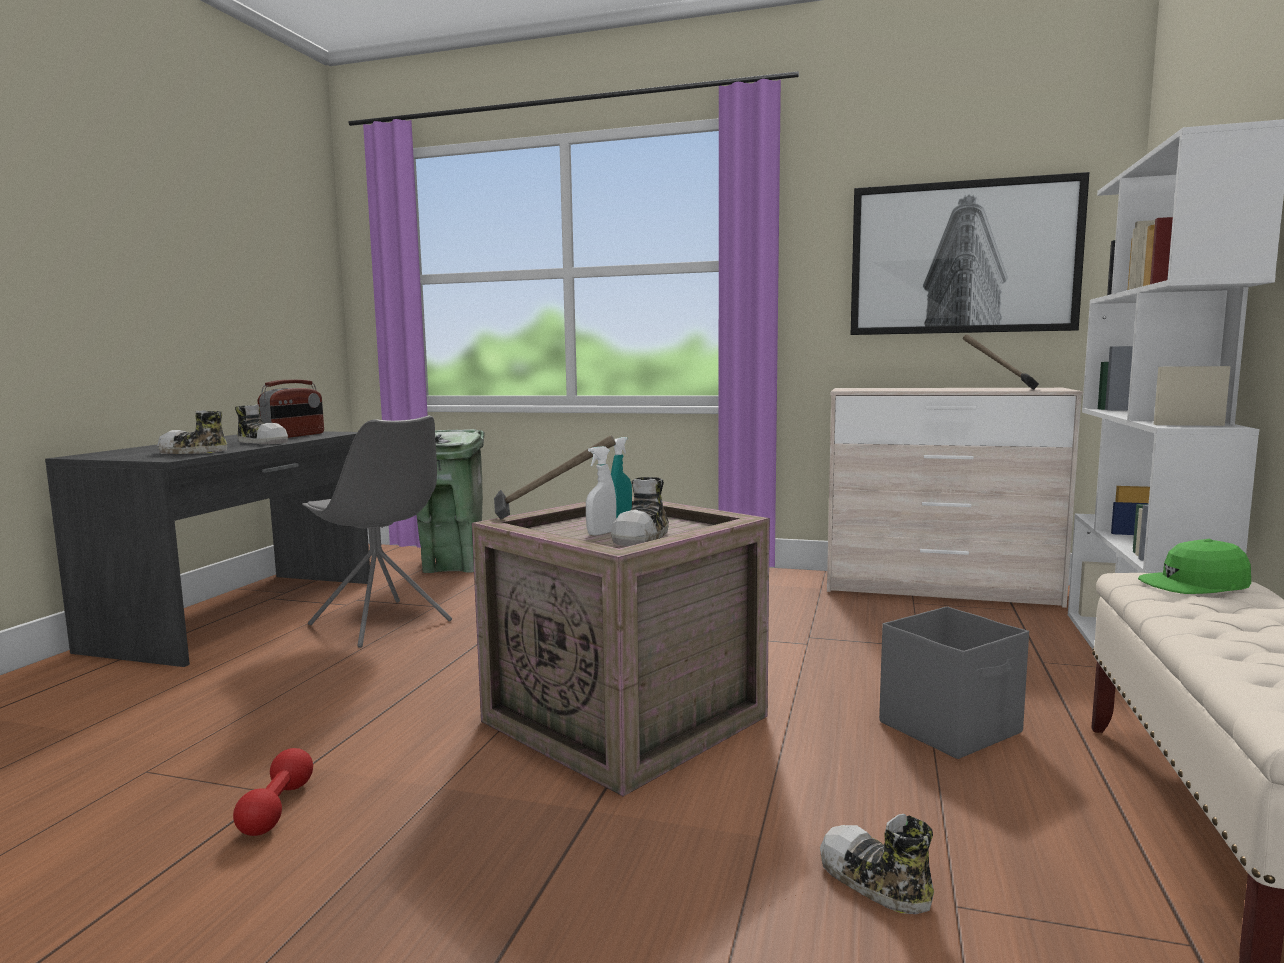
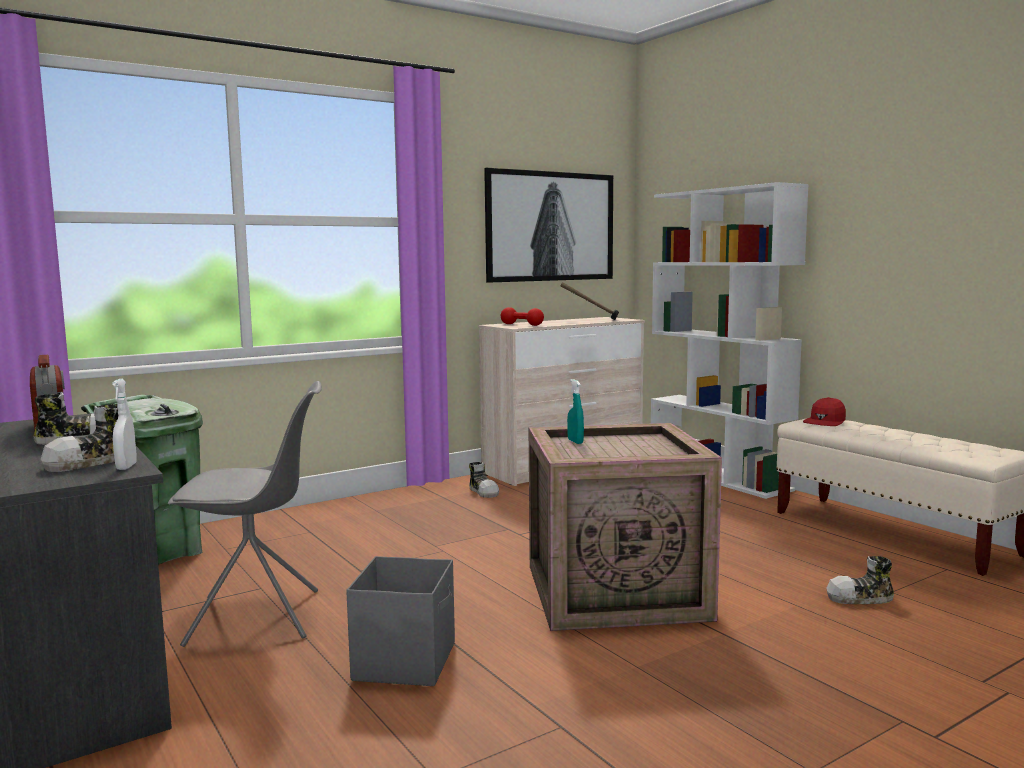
camera: 50 degrees left, 0 degrees up
red dumbbell [233,748,313,836] -> red dumbbell moved to [501,307,544,326]
hammer [494,435,616,520] -> none
white spray bottle [586,446,616,536] -> white spray bottle moved to [112,379,136,470]
shoe [611,477,669,546] -> shoe moved to [469,462,499,498]
grey storage box [879,606,1029,759] -> grey storage box moved to [346,556,455,686]
green cap [1138,539,1251,594] -> red cap [803,397,846,426]

